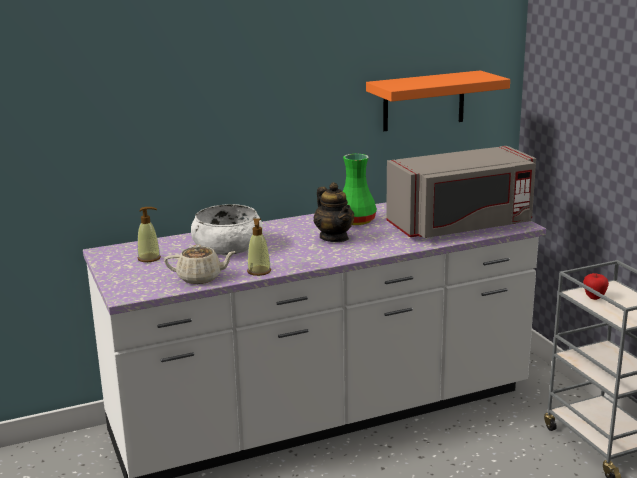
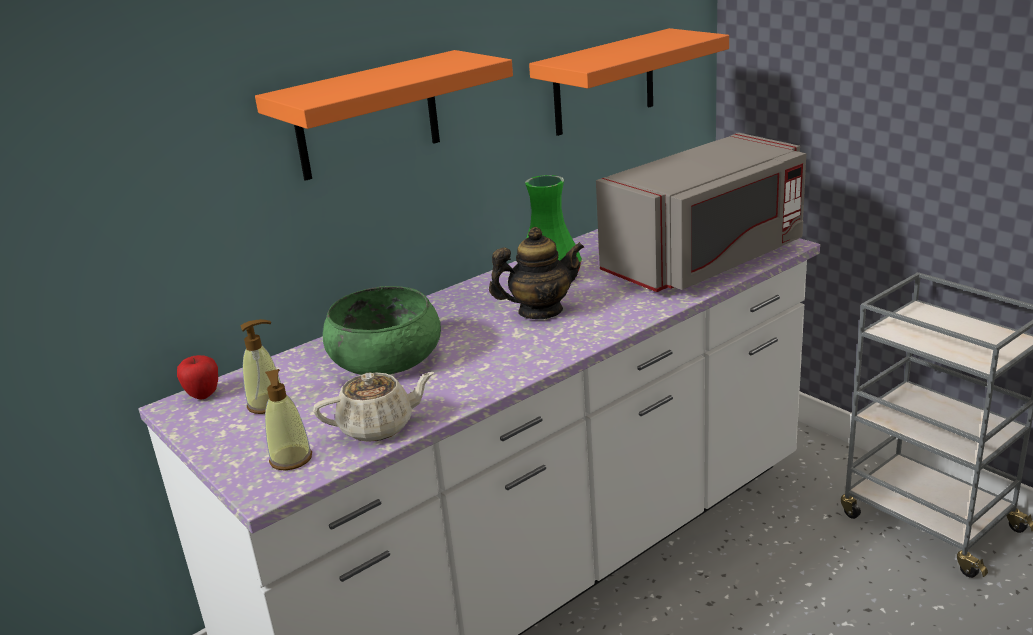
camera: 15 degrees left, 5 degrees up
white bowl [191,204,263,255] -> green bowl [323,286,441,375]
soap dispenser [247,218,271,276] -> soap dispenser moved to [265,369,312,471]
teapot [313,182,354,242] -> teapot turned 60 degrees counterclockwise [489,227,584,319]
apple [583,273,609,300] -> apple moved to [177,355,218,400]
none -> orange shelf [255,50,513,181]

